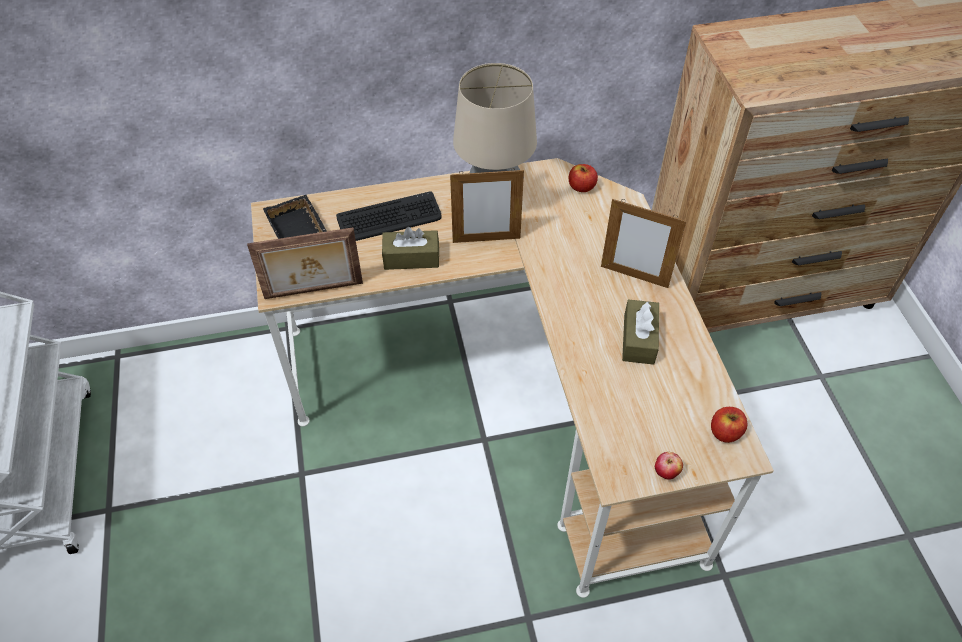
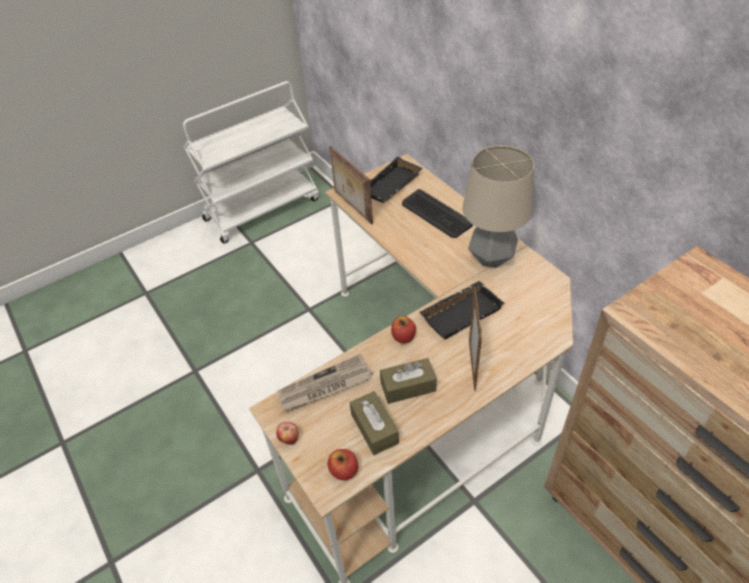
camera: 70 degrees right, 5 degrees down
brown tissue box [382,227,439,270] -> brown tissue box moved to [350,391,399,455]
picture frame [450,168,524,243] -> none
apple [569,164,598,192] -> apple moved to [391,316,416,343]
none -> newspaper [278,354,373,412]
none -> black tray [419,281,505,340]

